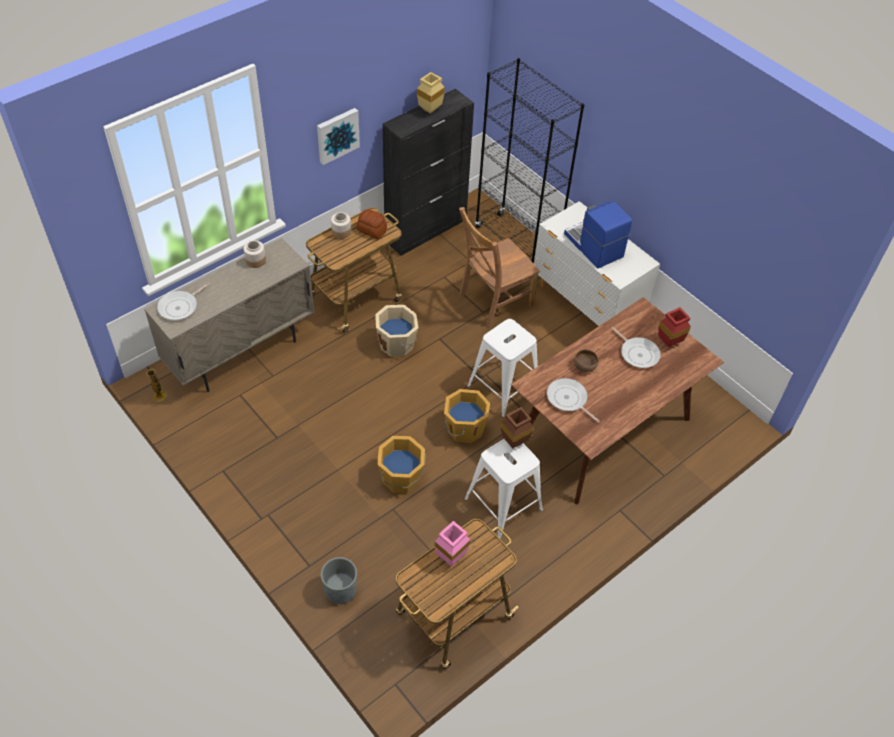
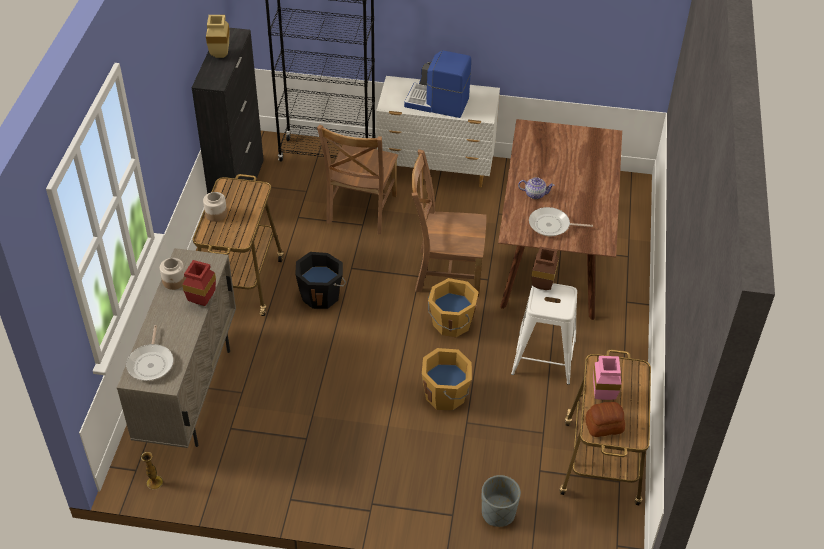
camera: 40 degrees left, 5 degrees down
picture [317,108,360,165] -> none
bread [357,209,387,239] -> bread moved to [585,402,625,437]
beige bucket [375,305,419,357] -> black bucket [295,252,346,309]
white stool [467,319,538,417] -> brown chair [411,149,486,297]
brown bowl [574,349,598,372] -> teapot [518,177,554,199]
frying pan [612,327,661,368] -> none
red vase [658,307,691,347] -> red vase moved to [182,260,216,306]

